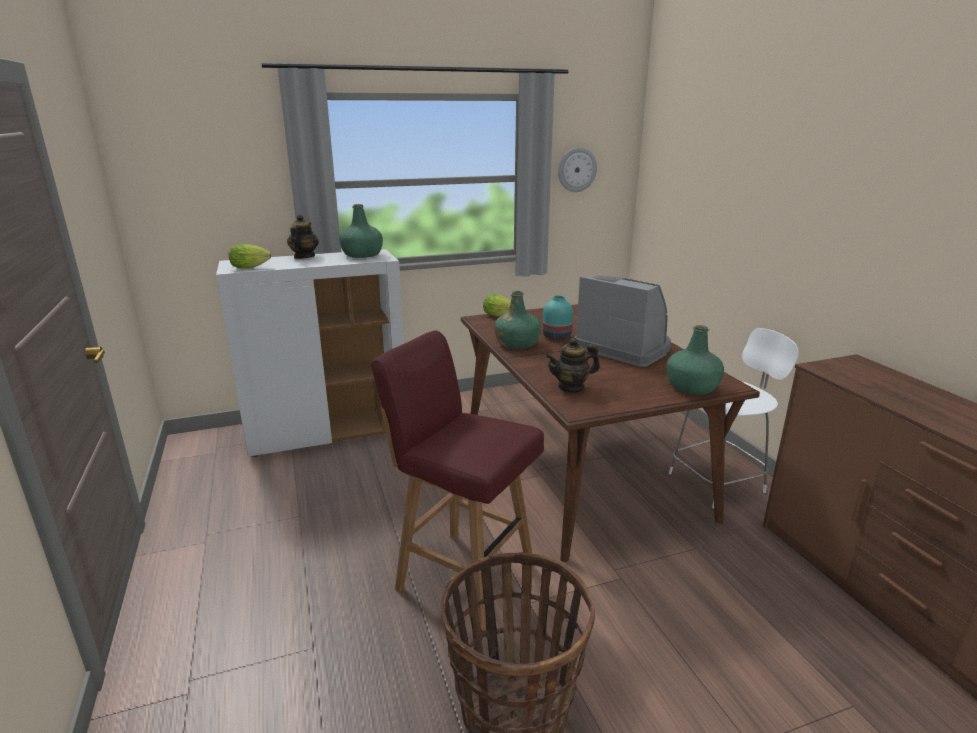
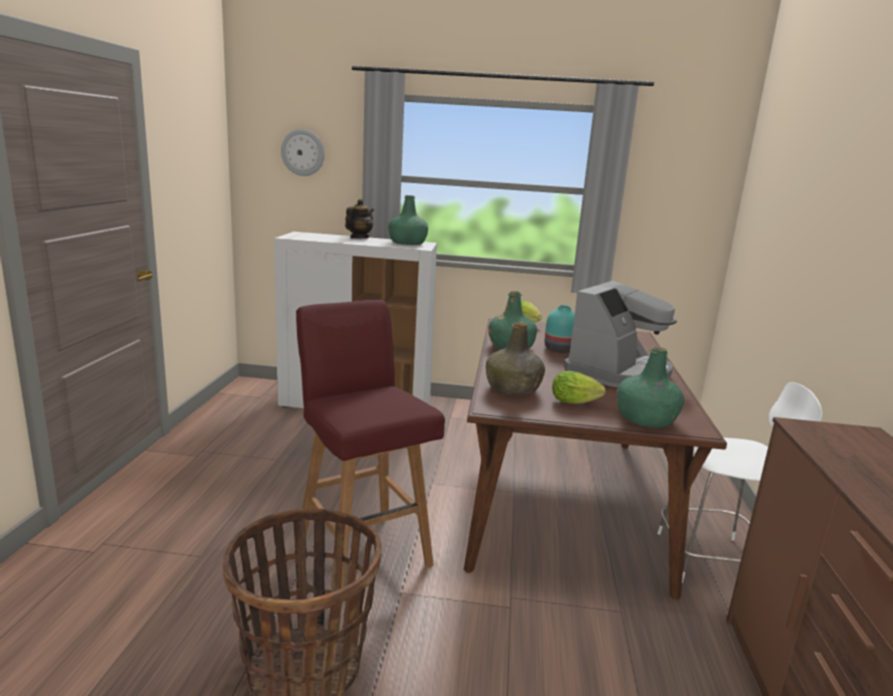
camera: 25 degrees right, 5 degrees down
lettuce [229,244,271,269] -> lettuce moved to [552,371,606,404]
teapot [545,337,600,393] -> green bottle [486,322,545,396]
wall clock [558,147,597,192] -> wall clock moved to [281,129,324,176]
coffee machine [575,275,671,367] -> coffee machine turned 60 degrees clockwise [563,281,677,388]

